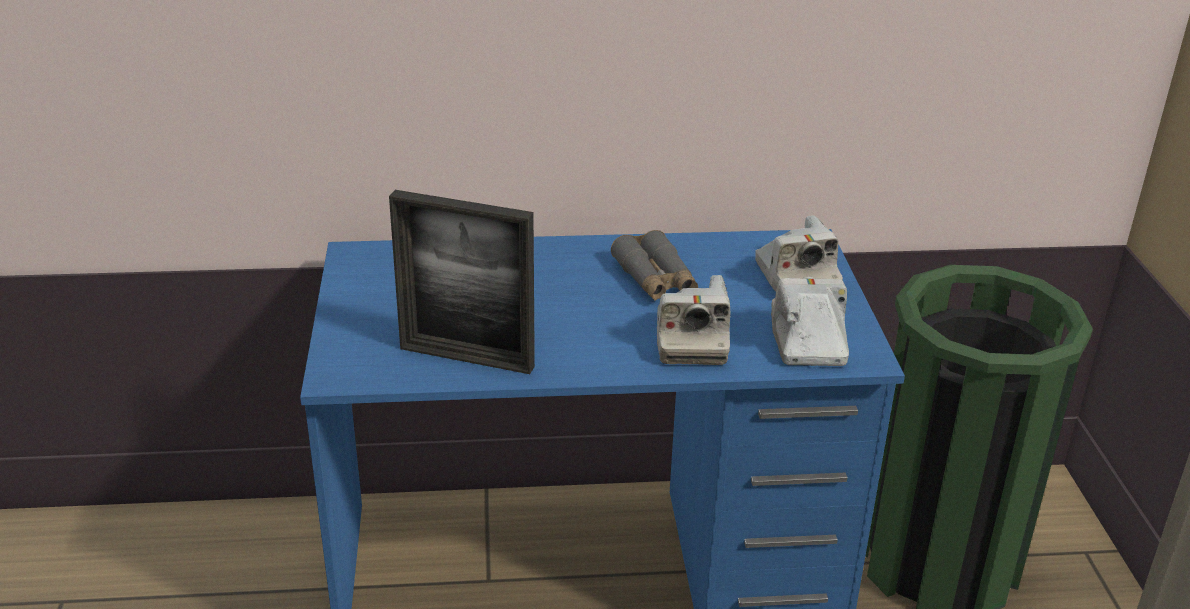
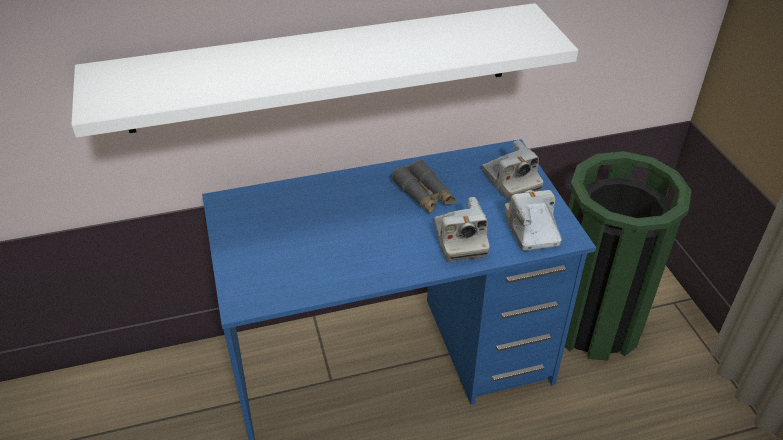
camera: 10 degrees left, 10 degrees up
picture frame [389,190,535,374] -> none
none -> white shelf [71,3,578,138]

